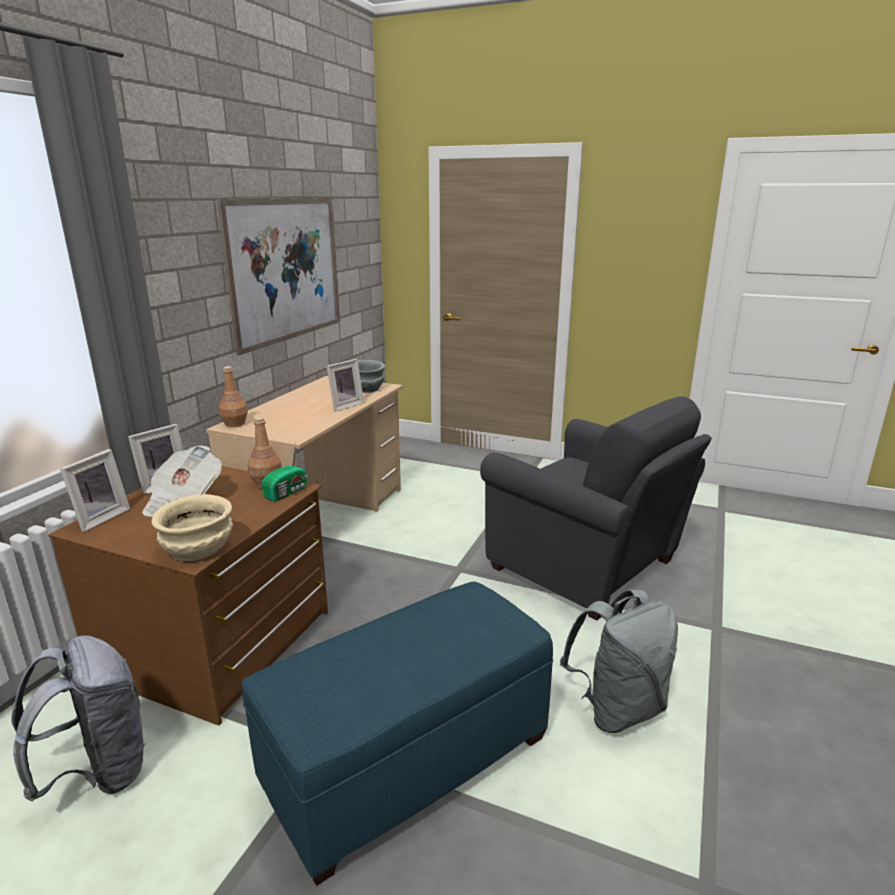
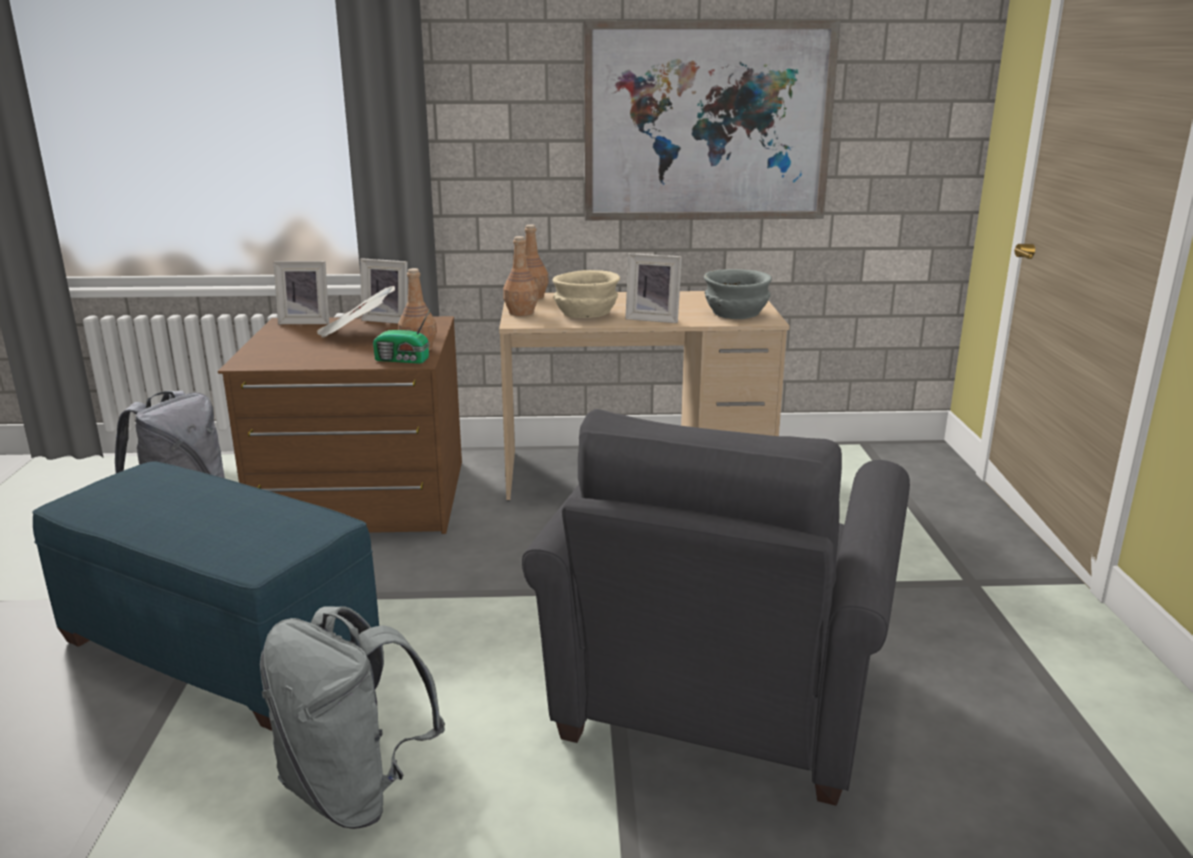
camera: 65 degrees right, 0 degrees up
beige bowl [152,494,233,561] -> beige bowl moved to [552,270,620,318]
none -> brown bottle [503,236,539,316]

